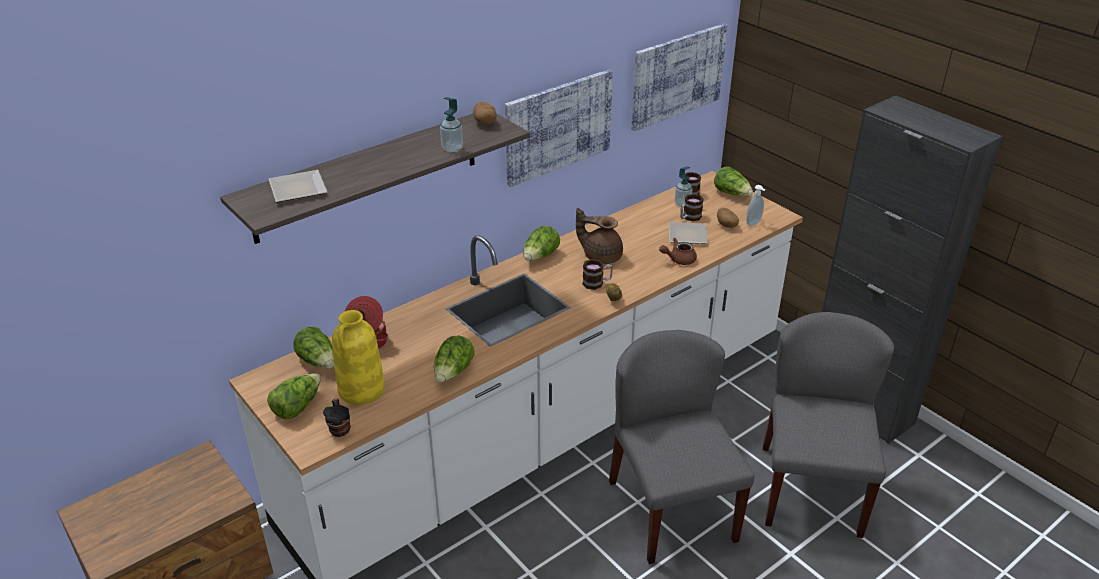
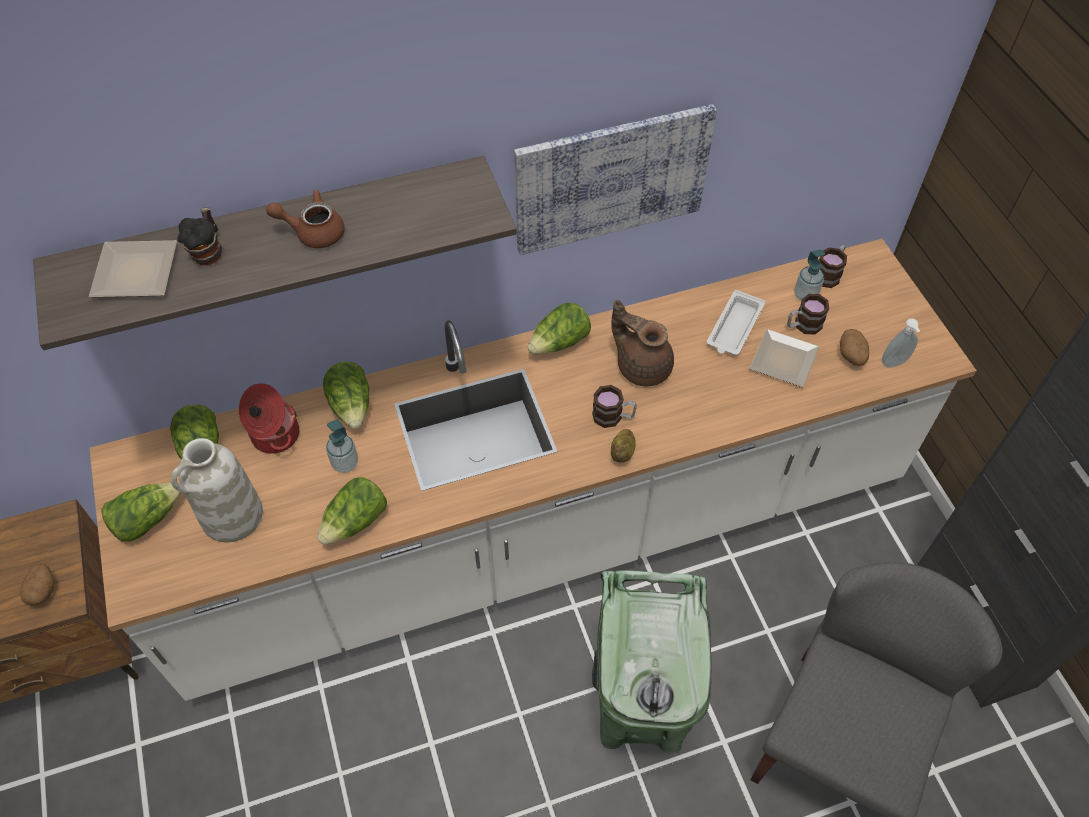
camera: 20 degrees right, 20 degrees up
mug [323,399,351,437] -> mug moved to [177,207,222,265]
yellow vase [332,310,385,405] -> white vase [171,438,263,542]
soap dispenser [440,97,463,152] -> soap dispenser moved to [326,420,358,473]
potato [473,102,497,125] -> potato moved to [20,563,54,606]
grey chair [609,330,755,564] -> green trash can [592,570,711,754]
picture [631,24,727,131] -> none
brown teapot [659,238,697,265] -> brown teapot moved to [266,190,345,248]
lettuce [714,166,753,196] -> lettuce moved to [323,362,369,429]
none -> white tray [707,290,765,355]

